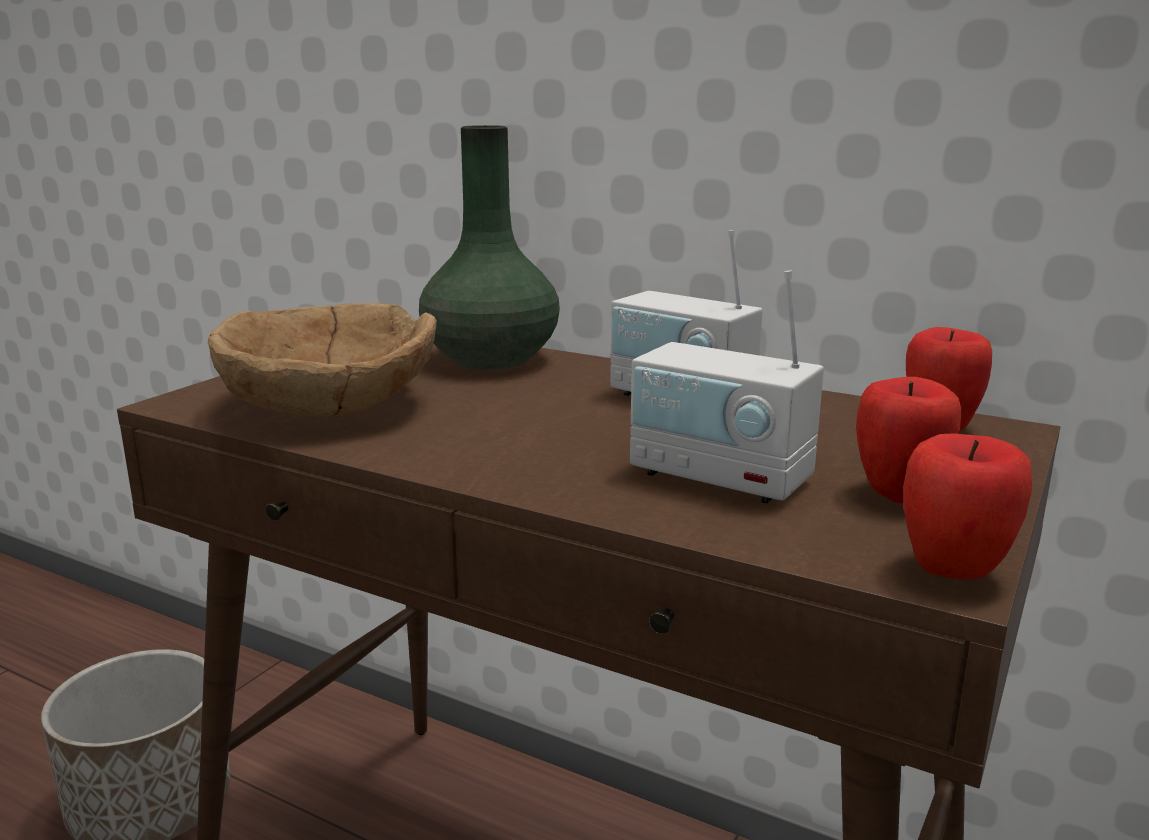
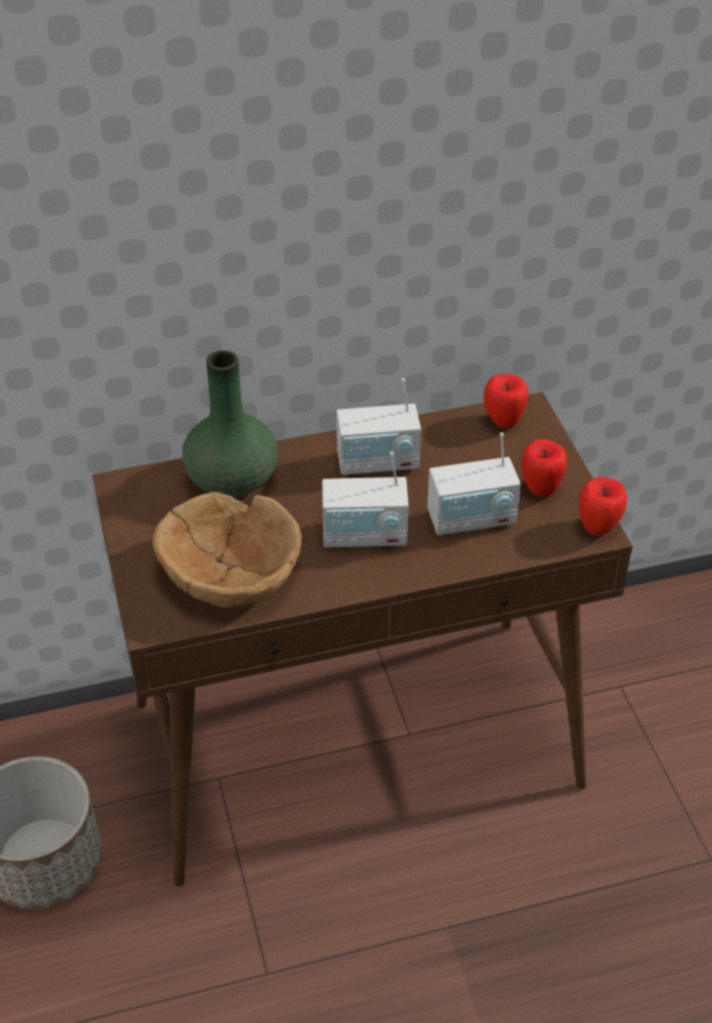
camera: 45 degrees left, 25 degrees up
none -> radio [322,451,409,549]

